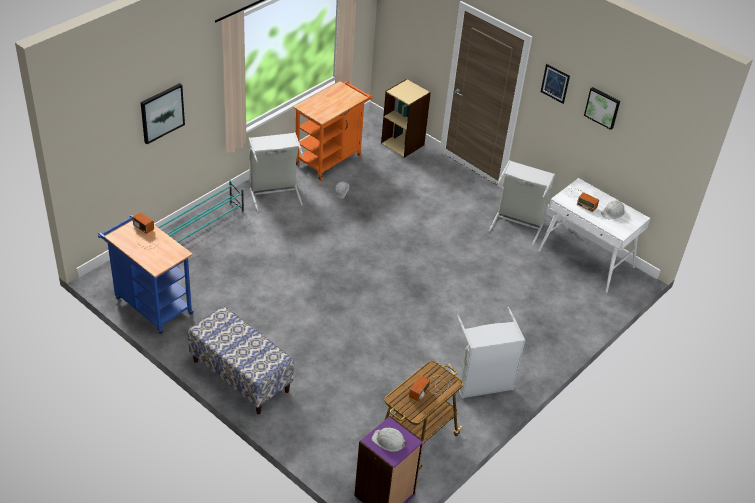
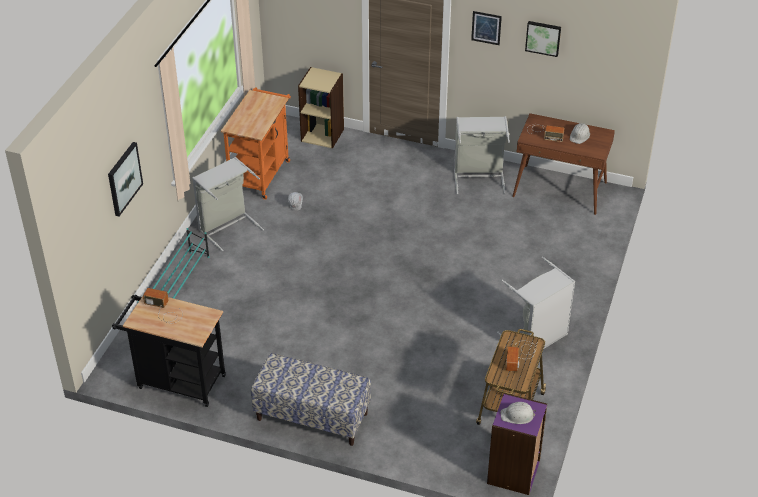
camera: 20 degrees left, 0 degrees up
blue cart [98,215,193,335] -> black cart [112,295,226,407]
white desk [538,178,650,292] -> brown desk [512,113,615,215]

